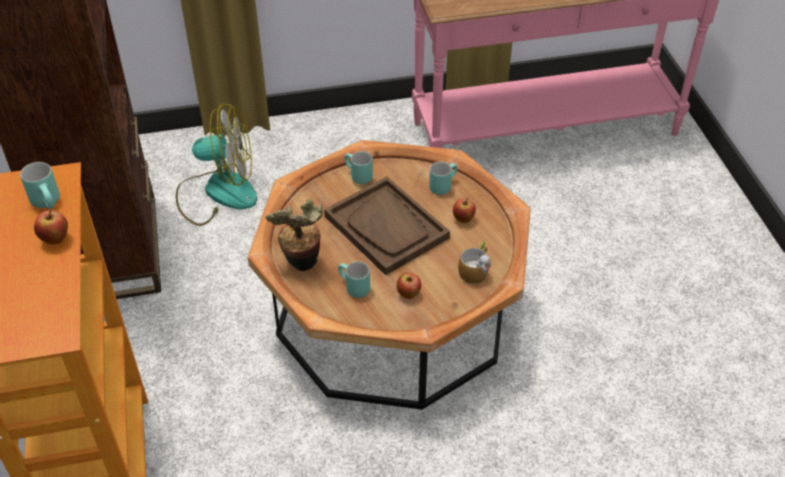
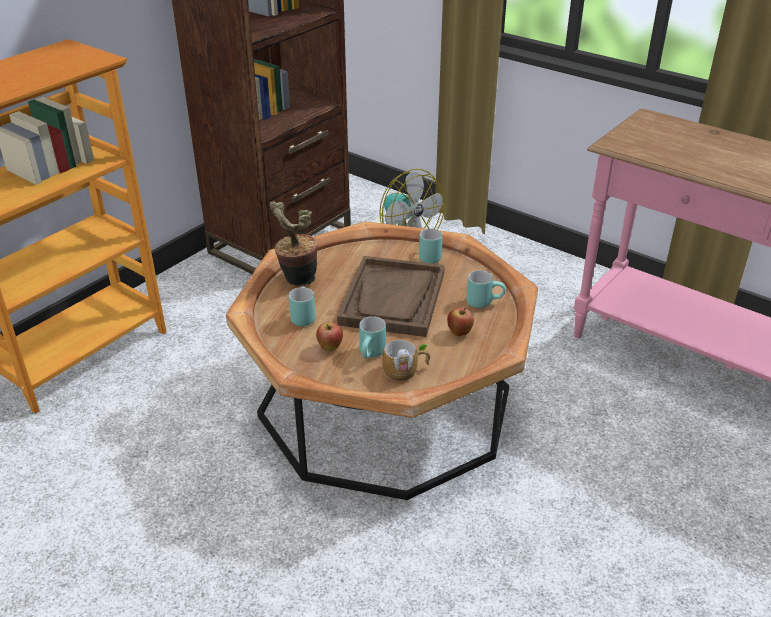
camera: 50 degrees right, 10 degrees down
turquoise mug [20,162,60,209] -> turquoise mug moved to [359,316,386,358]
apple [34,210,68,245] -> none

